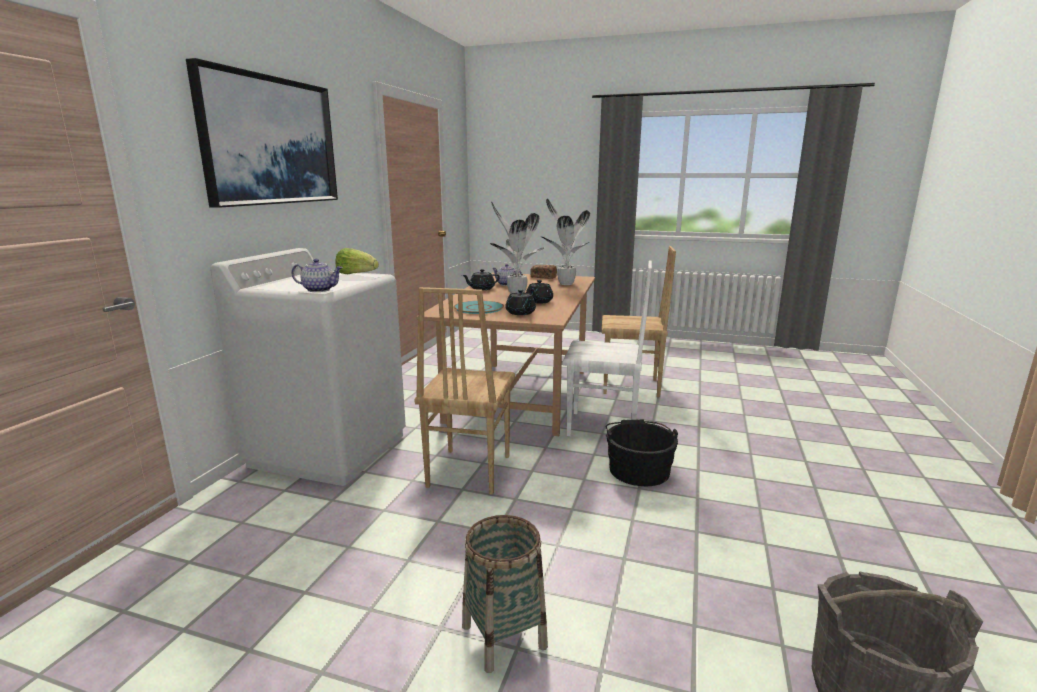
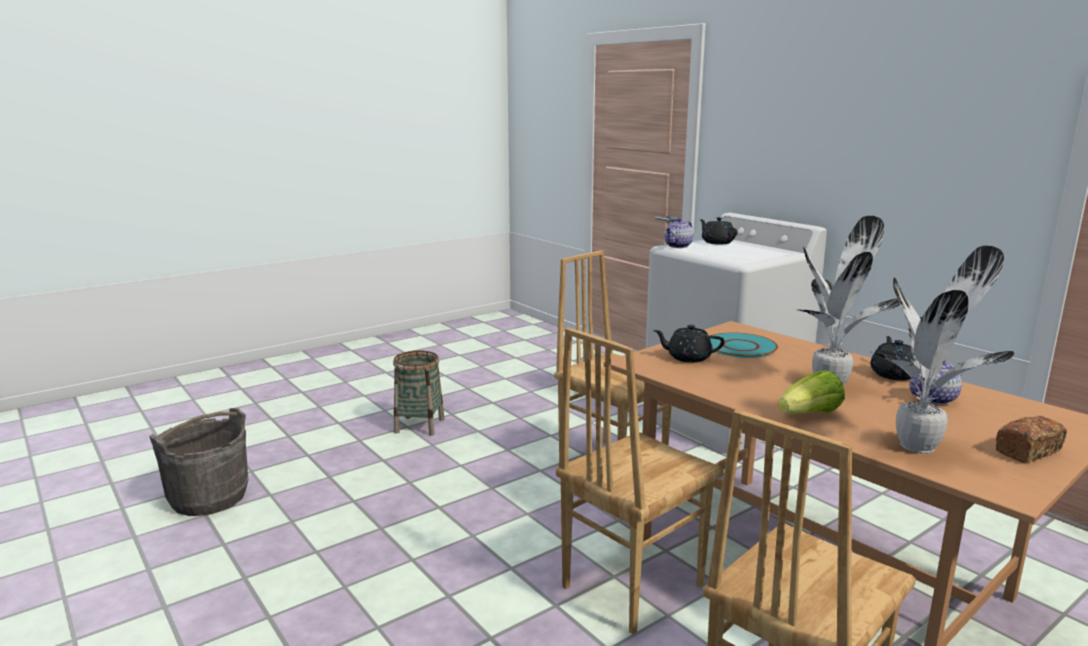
camera: 125 degrees right, 0 degrees up
picture [186,58,338,208] -> none
lettuce [335,248,379,274] -> lettuce moved to [778,370,845,414]
black teapot [526,280,553,304] -> black teapot moved to [699,217,738,245]
white chair [563,260,652,436] -> brown chair [556,327,724,634]
black bucket [606,419,678,486] -> none

